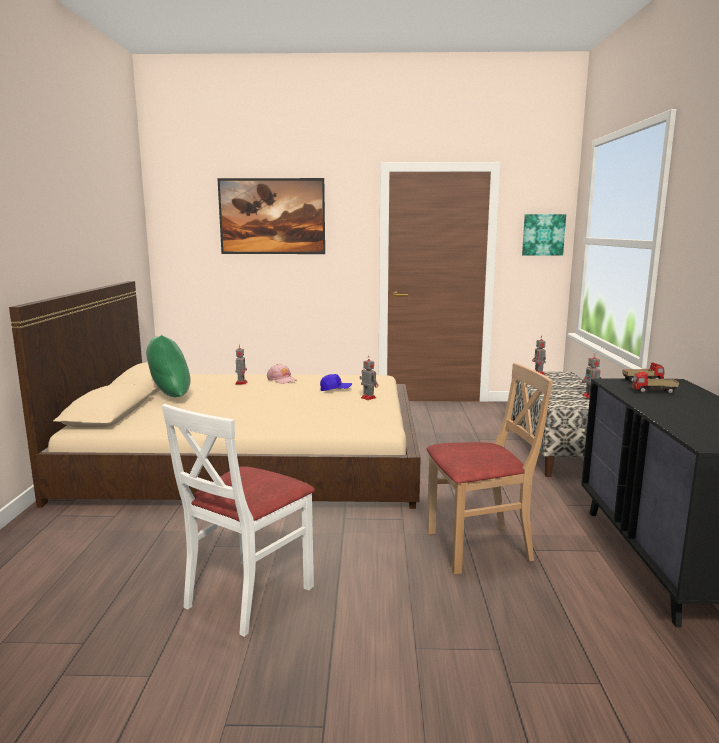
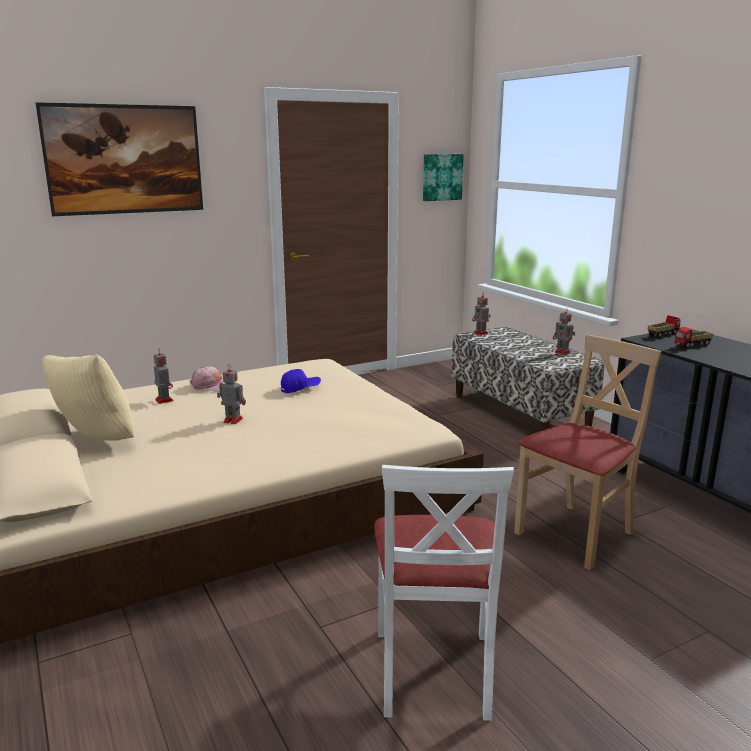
camera: 30 degrees left, 5 degrees up
green pillow [146,335,190,397] -> beige pillow [42,354,134,441]
toy robot [360,358,378,400] -> toy robot moved to [217,364,246,424]

